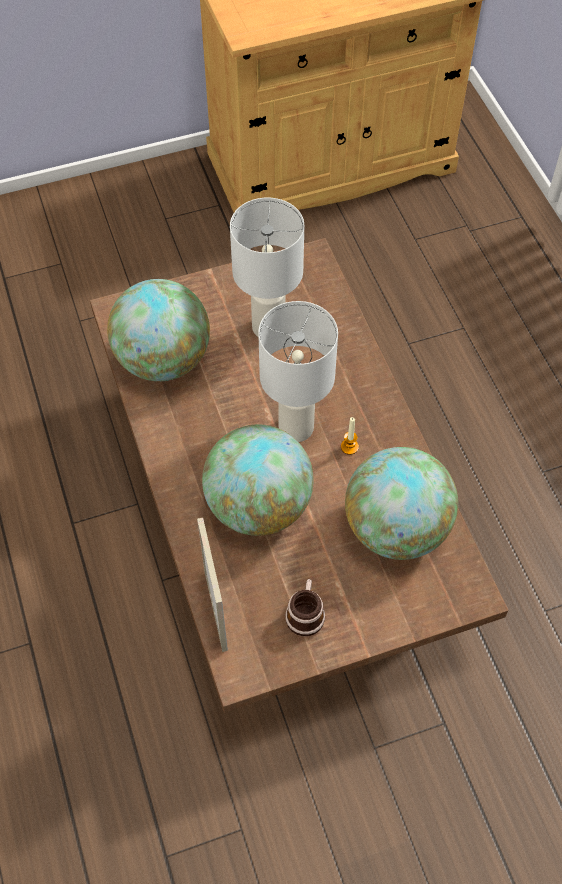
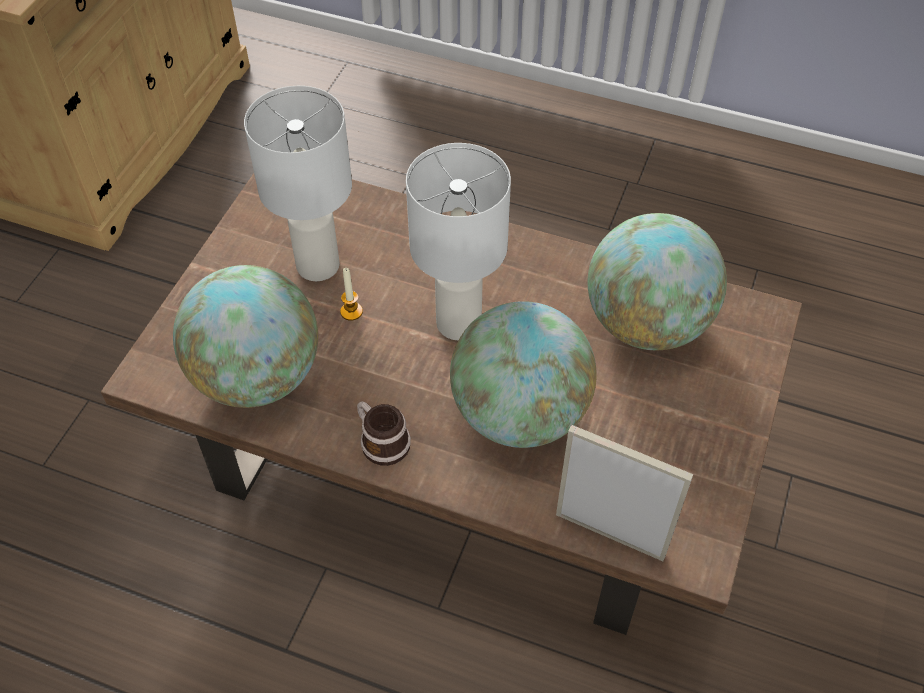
camera: 50 degrees left, 5 degrees down
mug [285,579,325,636] -> mug moved to [357,401,411,466]
candle [341,417,359,455] -> candle moved to [340,268,363,321]

